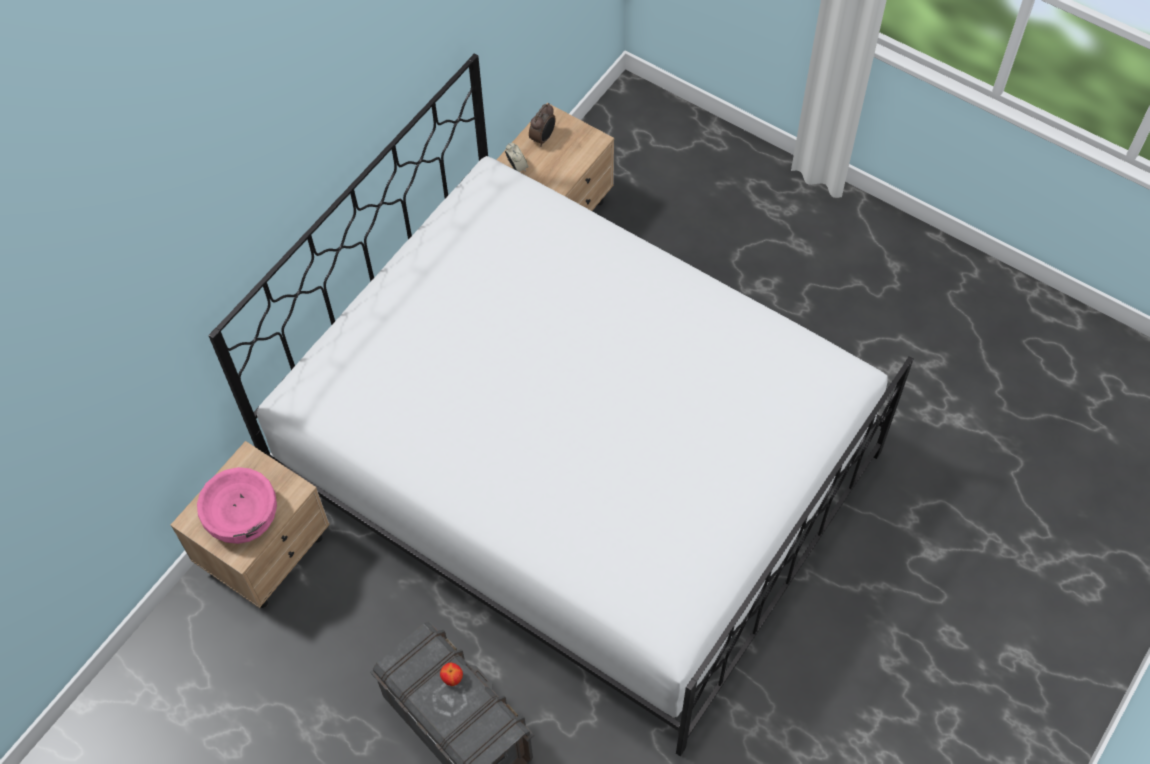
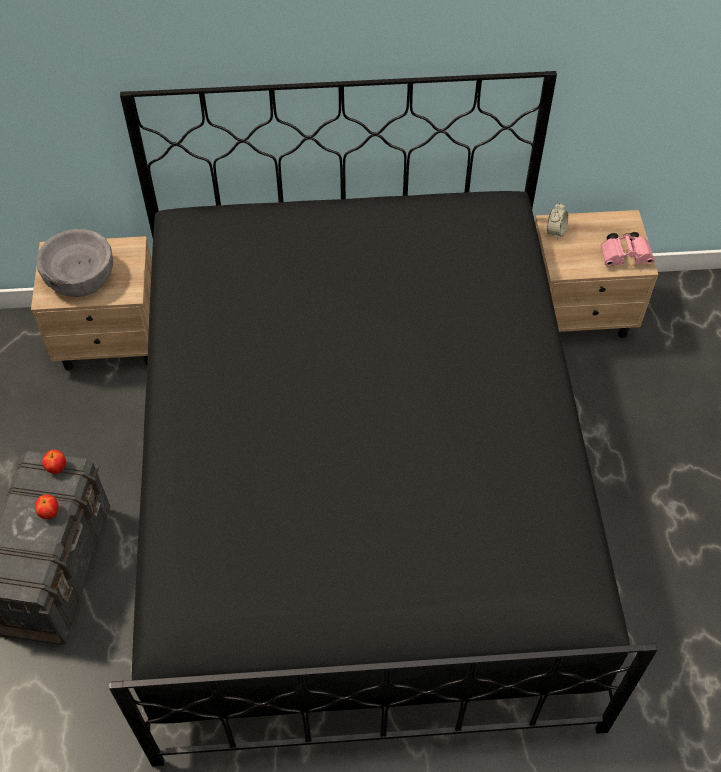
camera: 50 degrees right, 5 degrees down
pink bowl [197,467,277,544] -> grey bowl [36,229,113,297]
white bed [208,53,914,756] -> black bed [109,71,658,766]
alarm clock [529,103,555,147] -> none
none -> apple [42,450,66,474]
none -> pink binoculars [601,232,655,266]

